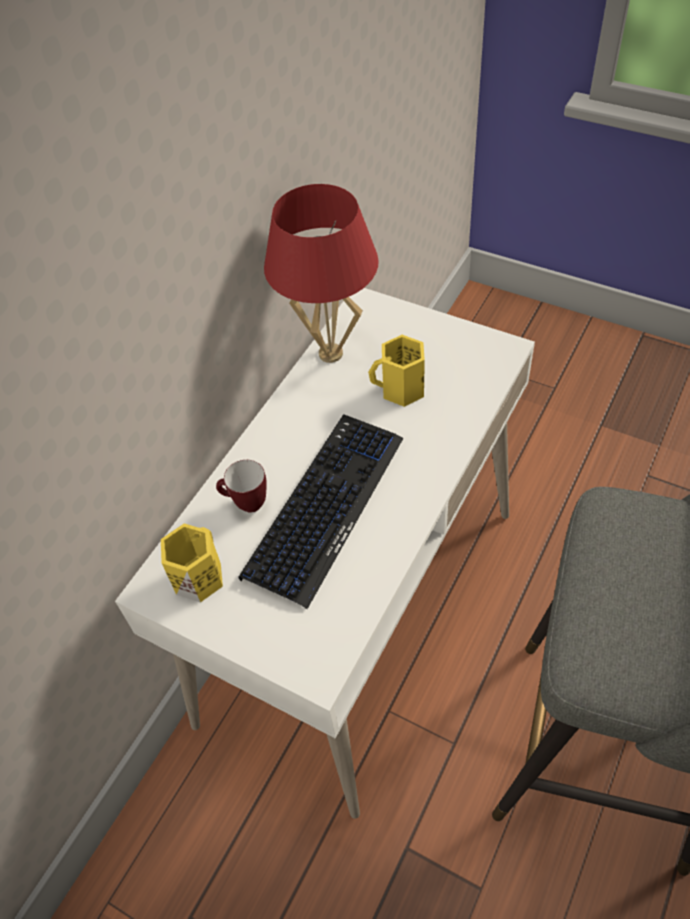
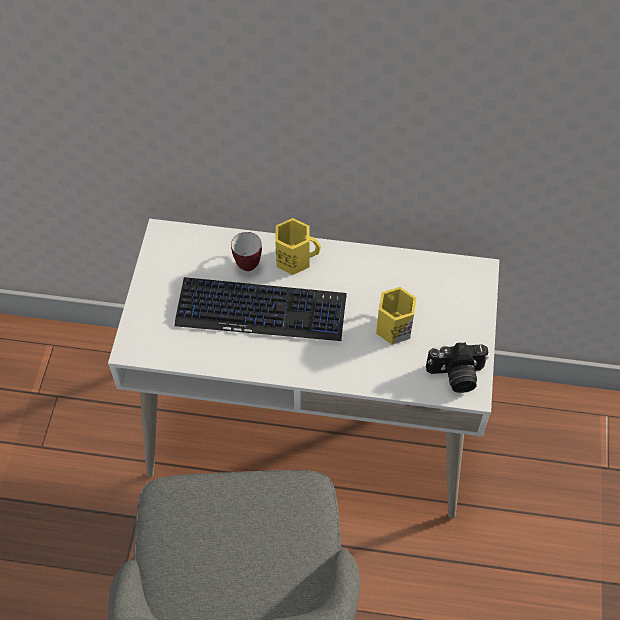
camera: 65 degrees right, 5 degrees up
yellow mug [161,523,223,603] -> yellow mug moved to [275,218,321,275]
red table lamp [264,184,379,363] -> none
none -> camera [426,342,489,393]

